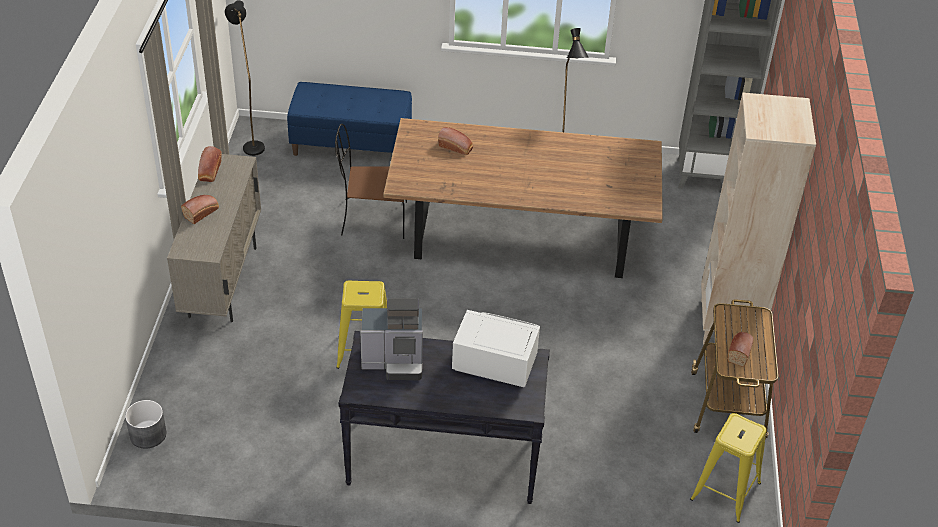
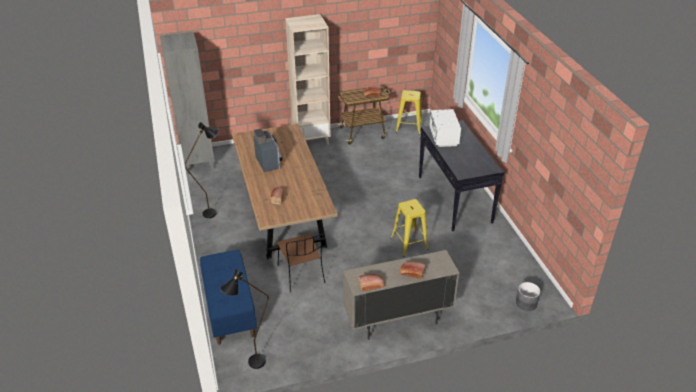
camera: 110 degrees left, 5 degrees down
coffee machine [360,298,423,380] -> coffee machine moved to [253,129,282,172]

